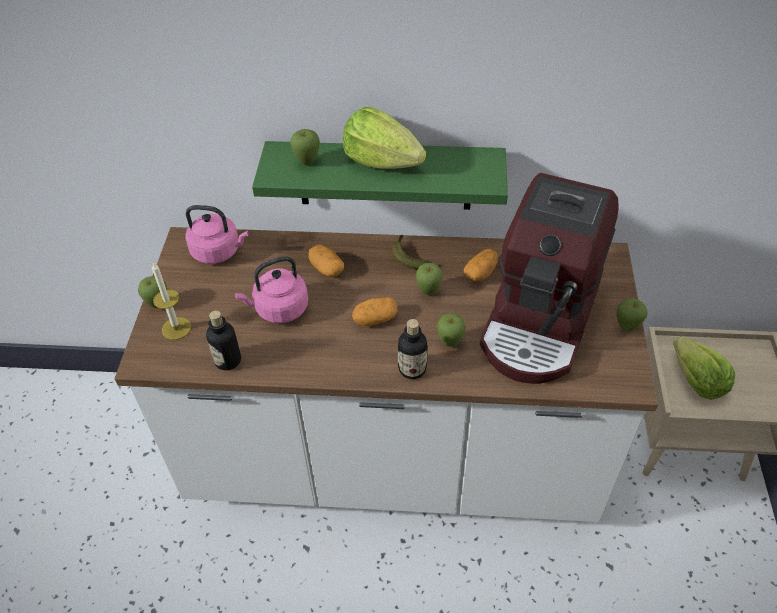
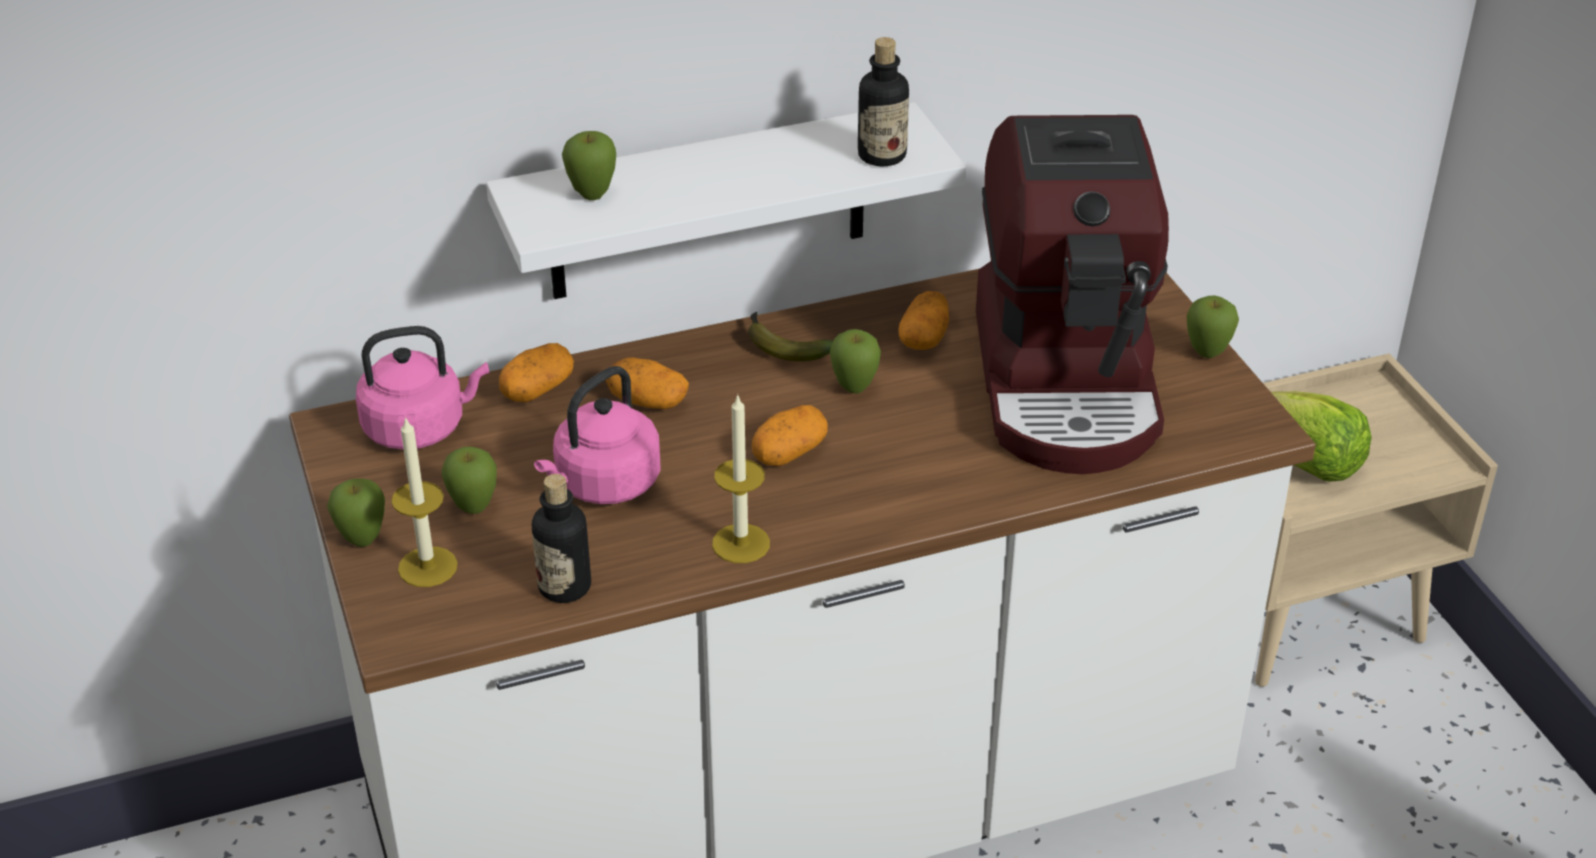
camera: 25 degrees left, 10 degrees down
green shelf [252,141,508,210] -> white shelf [486,102,966,299]
lettuce [343,107,426,169] -> none
bottle [398,319,428,379] -> bottle moved to [858,37,909,166]
apple [437,313,466,347] -> apple moved to [442,447,497,514]
none -> potato [499,343,574,402]
none -> candle [712,394,770,563]

